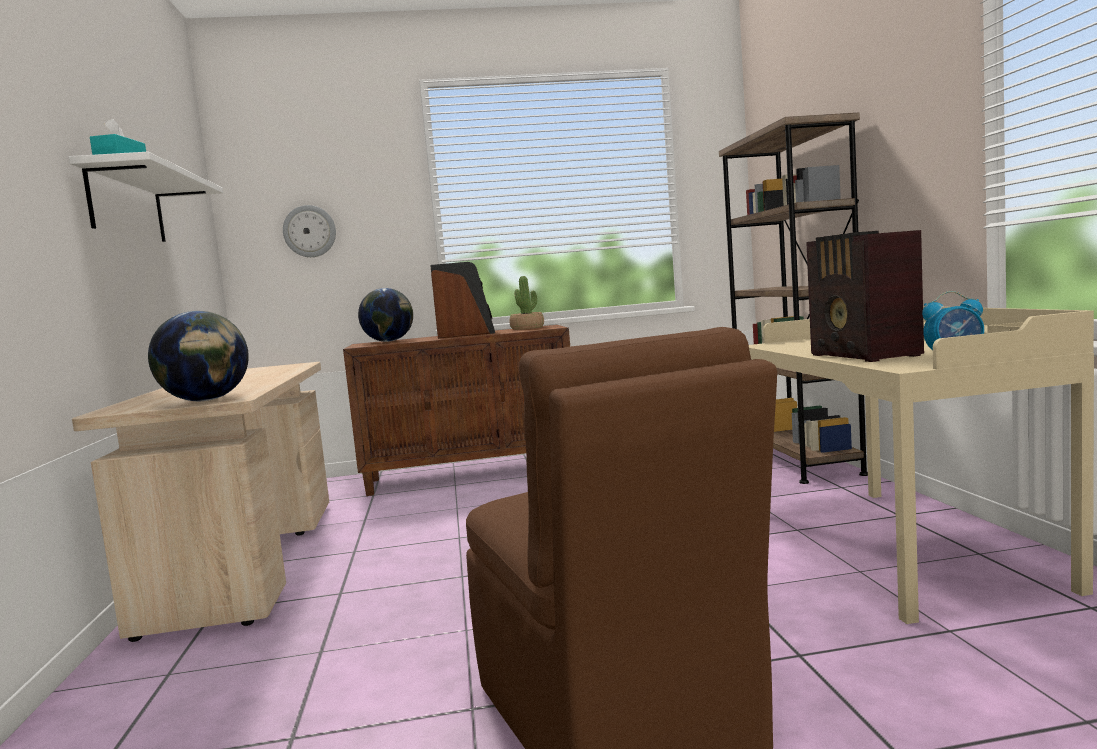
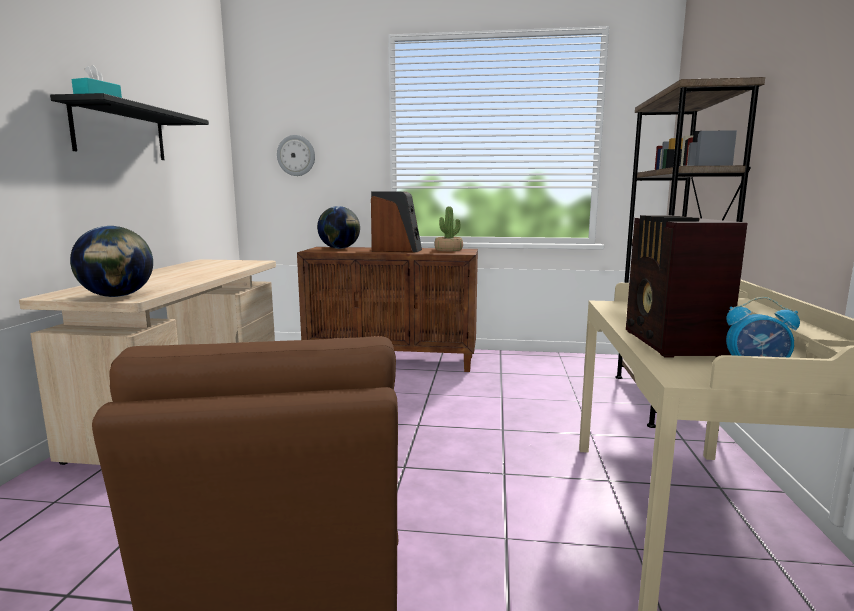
camera: 15 degrees right, 5 degrees up
white shelf [69,152,223,242] -> black shelf [50,93,209,160]

